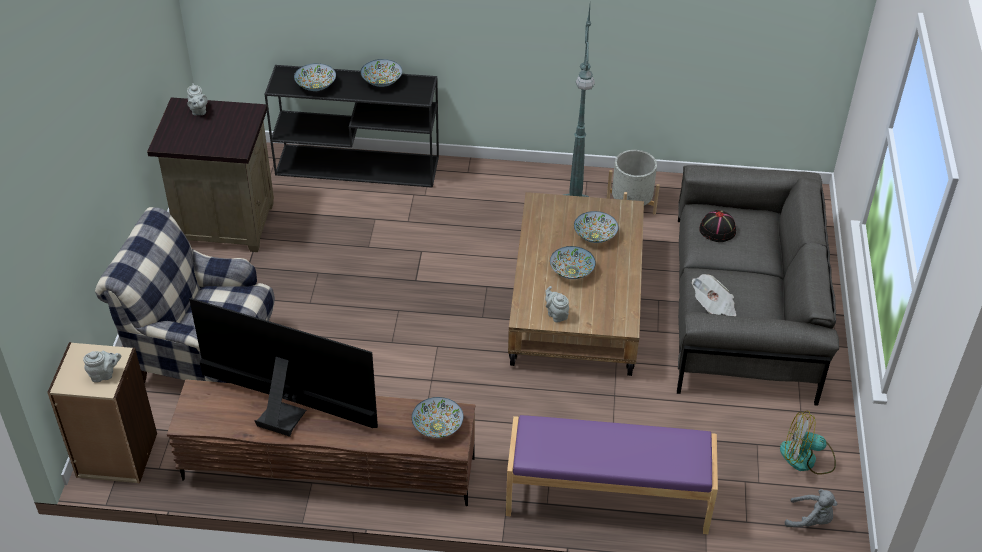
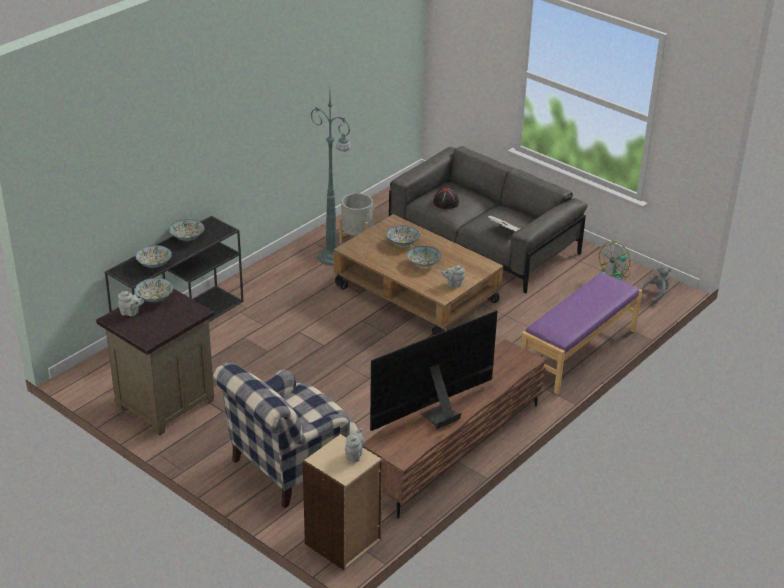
camera: 55 degrees left, 10 degrees down
bowl [412,397,463,438] -> bowl moved to [135,278,174,302]

